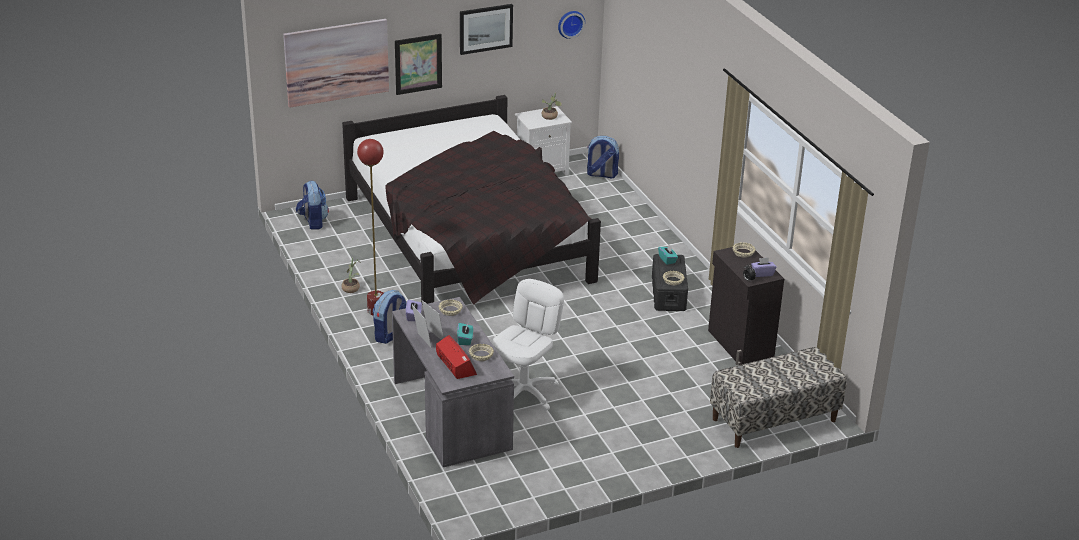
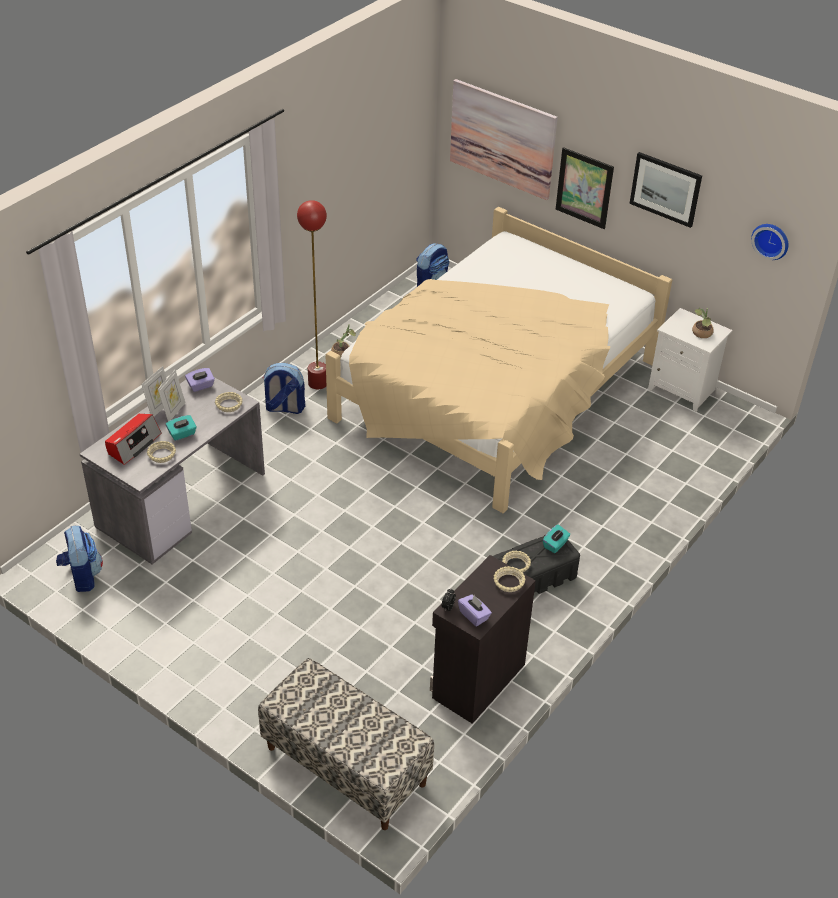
camera: 60 degrees right, 10 degrees up
black bed [342,95,601,305] -> beige bed [325,207,672,513]
white office chair [491,279,564,411] -> none
backpack [587,136,619,178] -> backpack moved to [56,526,103,592]

